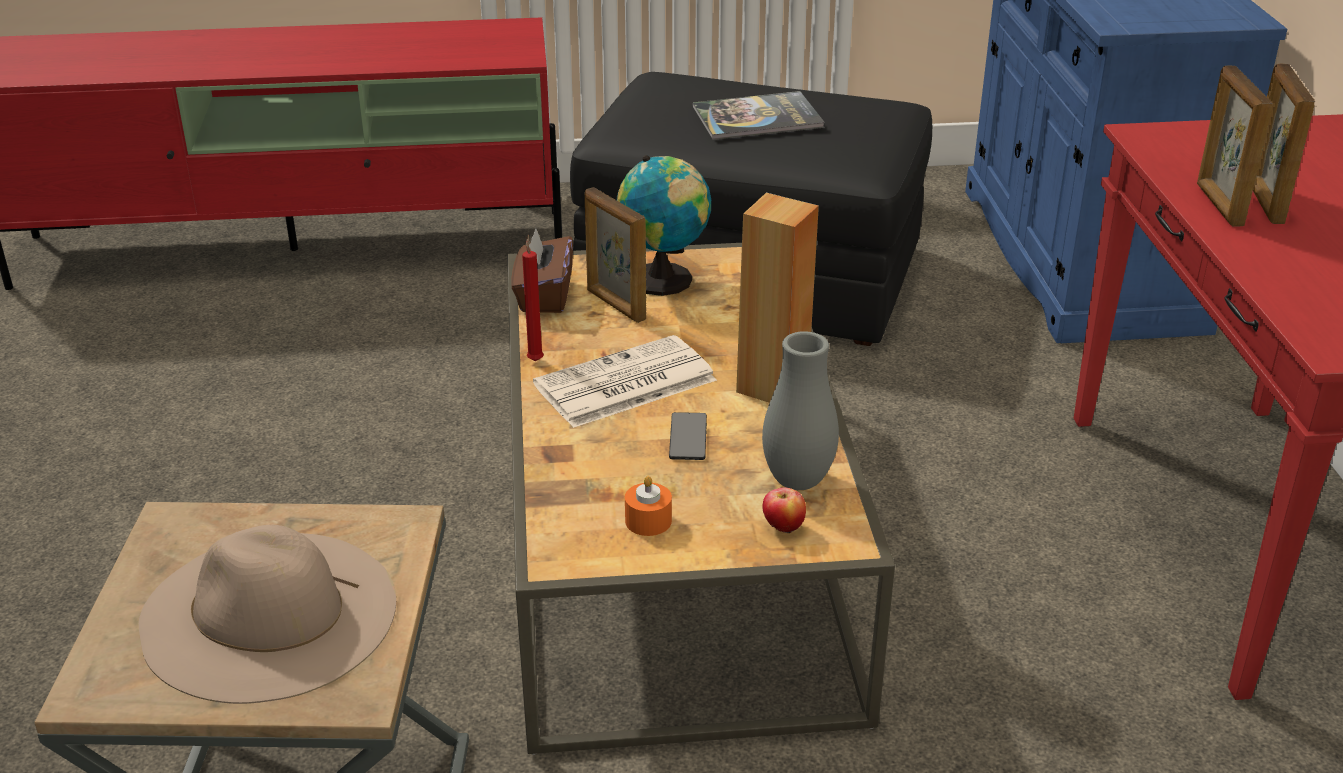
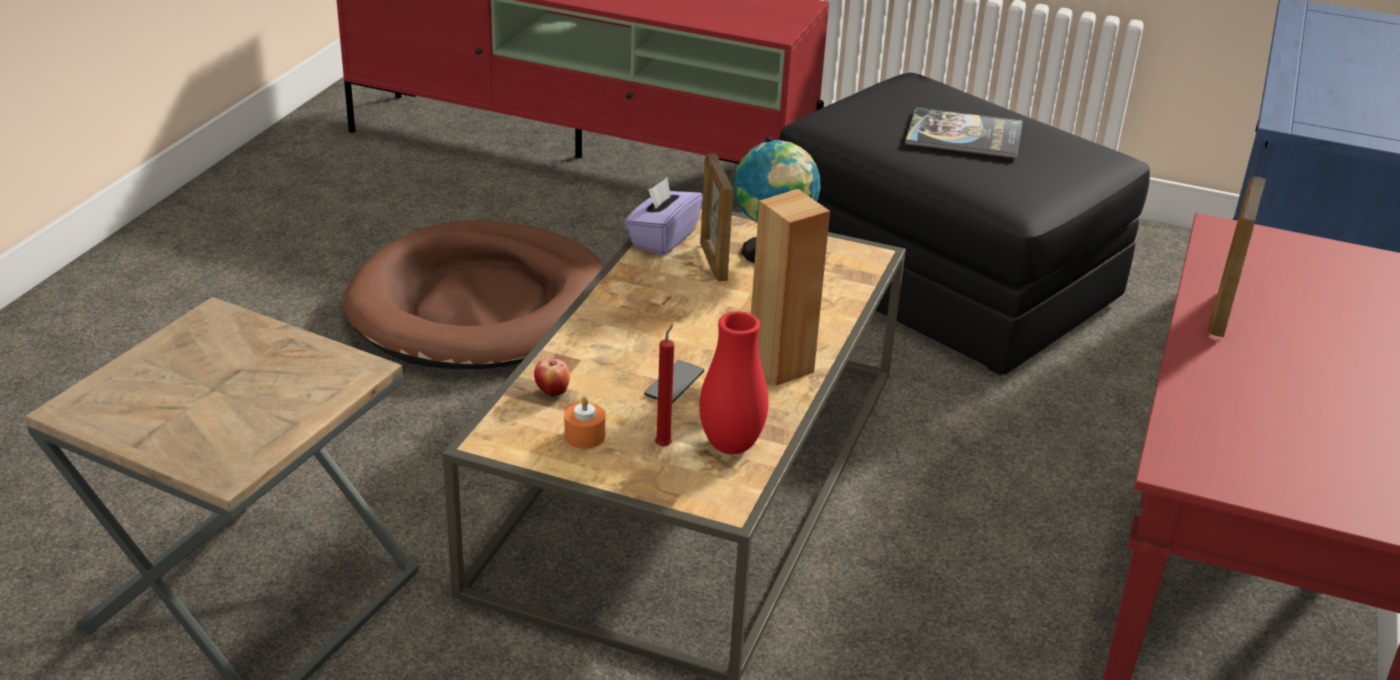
camera: 25 degrees right, 0 degrees up
beige hat [139,524,396,704] -> none
brown tissue box [511,228,573,313] -> purple tissue box [625,177,703,255]
red candle [522,235,544,361] -> red candle moved to [655,324,674,447]
newspaper [533,335,717,428] -> none
grey vase [762,331,839,490] -> red vase [699,311,768,454]
apple [763,487,806,533] -> apple moved to [534,358,570,397]
picture frame [1253,63,1315,224] -> none
none -> brown dog bed [343,220,604,369]

